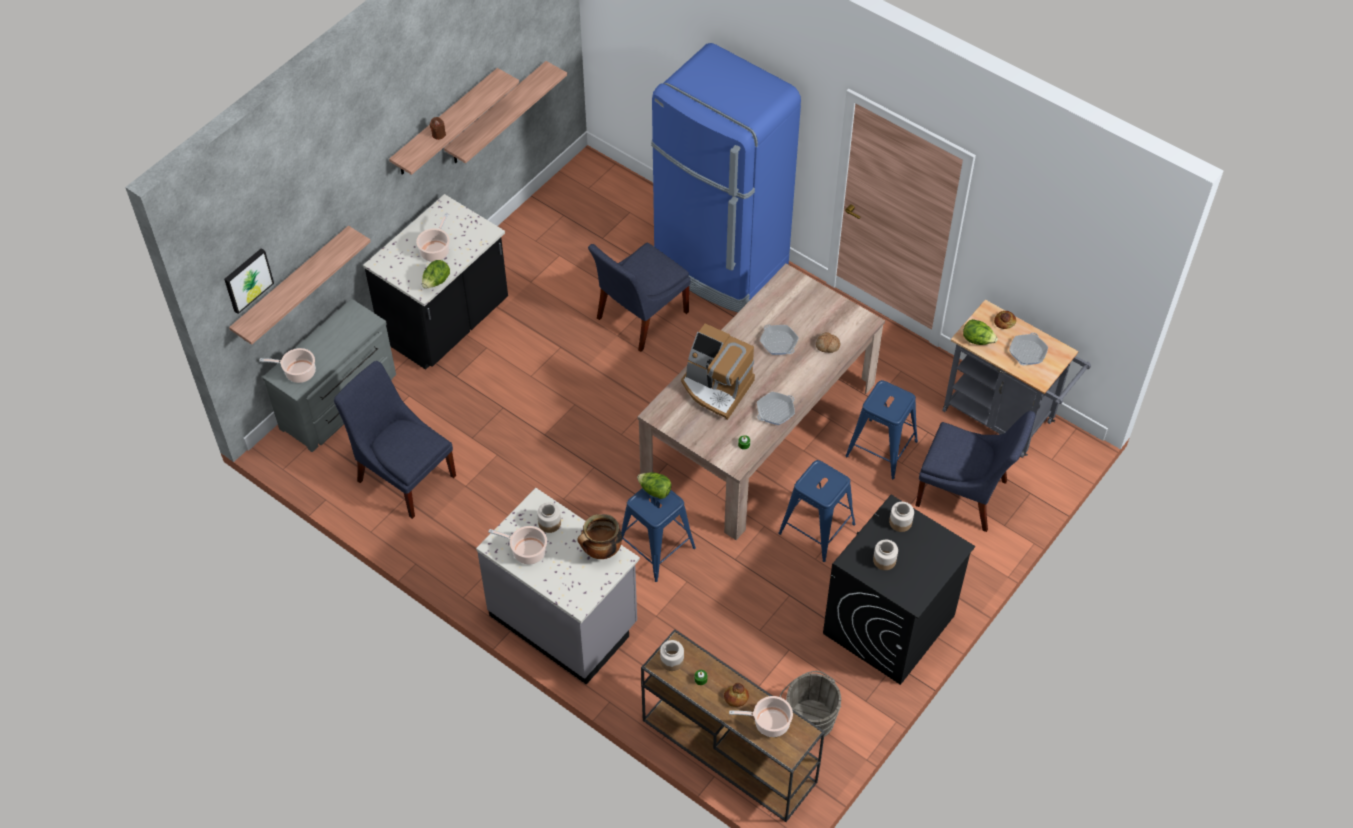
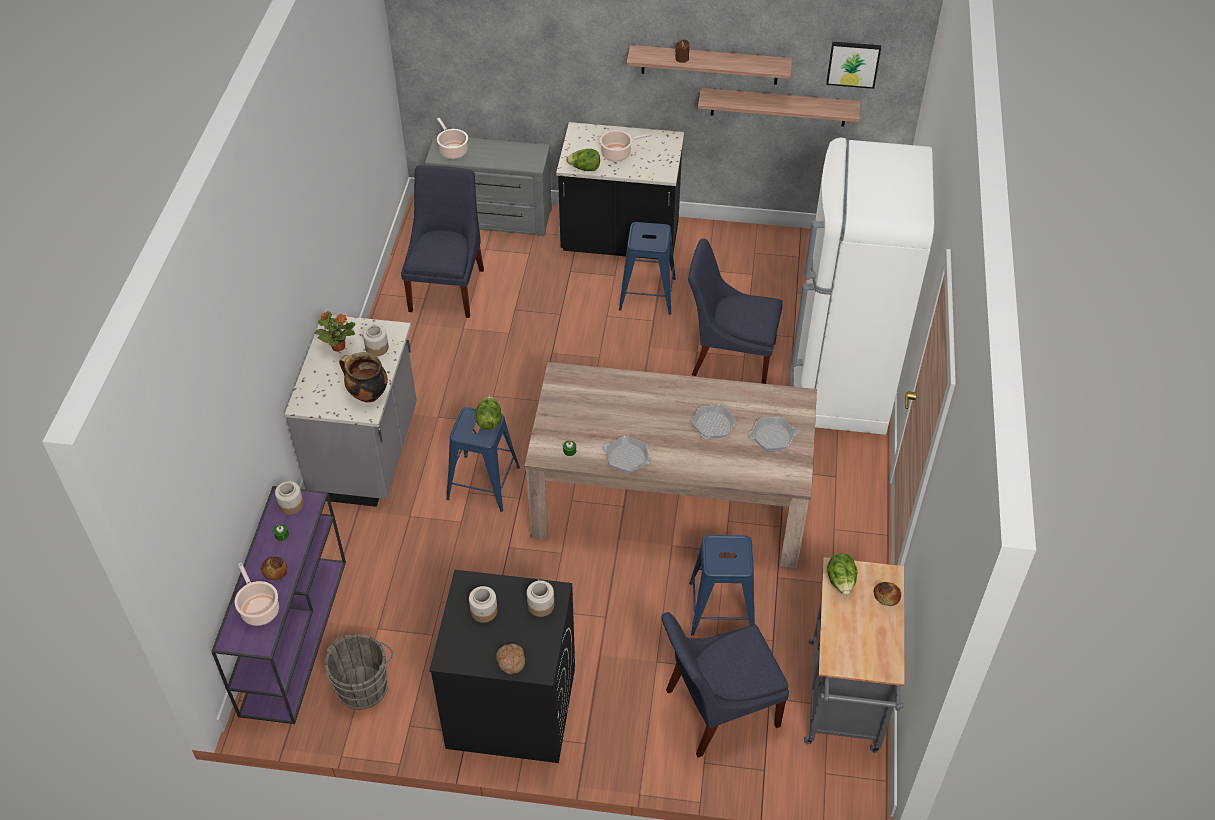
camera: 60 degrees right, 5 degrees down
picture [224,248,274,314] -> picture moved to [826,42,881,89]
shelf [229,226,371,345] -> none
cooking pot [488,526,547,565] -> potted plant [314,311,355,352]
brown console table [641,629,825,822] -> purple console table [211,486,346,724]
blue fridge [651,43,801,312] -> white fridge [789,138,935,435]
coffee machine [681,324,755,420] -> none
blue stool [779,460,855,562] -> blue stool moved to [619,222,676,315]
bread [816,332,840,353] -> bread moved to [496,644,525,674]
blue chair [915,411,1036,532] -> blue chair turned 75 degrees clockwise [661,612,789,758]
frying pan [1009,333,1048,366] -> frying pan moved to [748,417,798,451]

